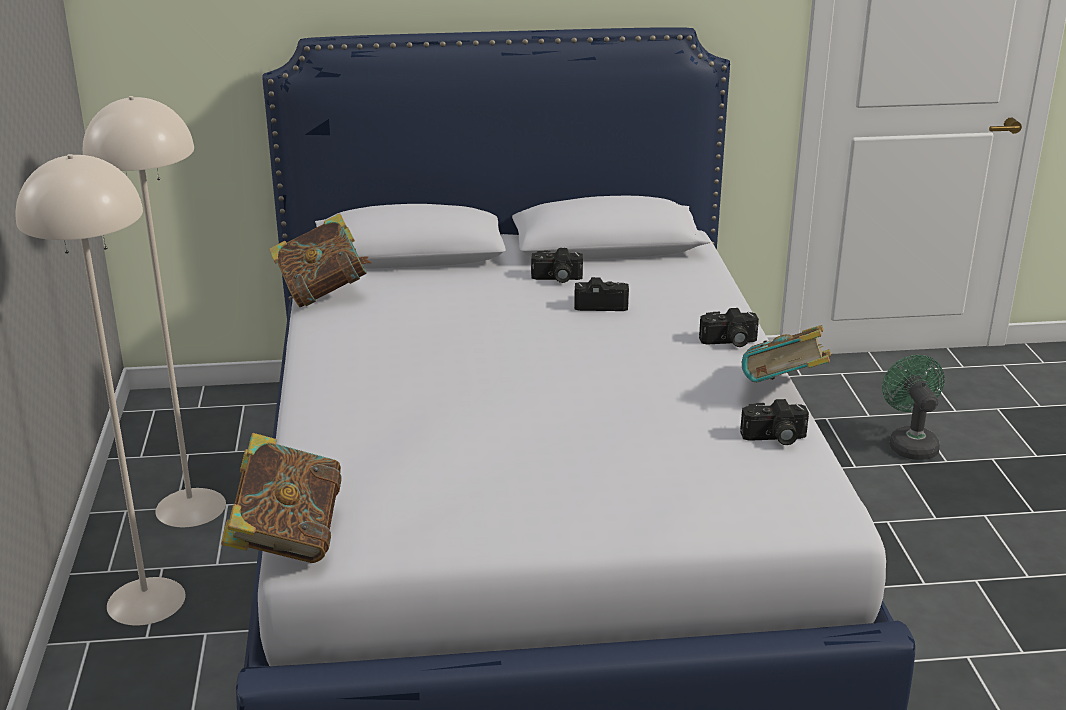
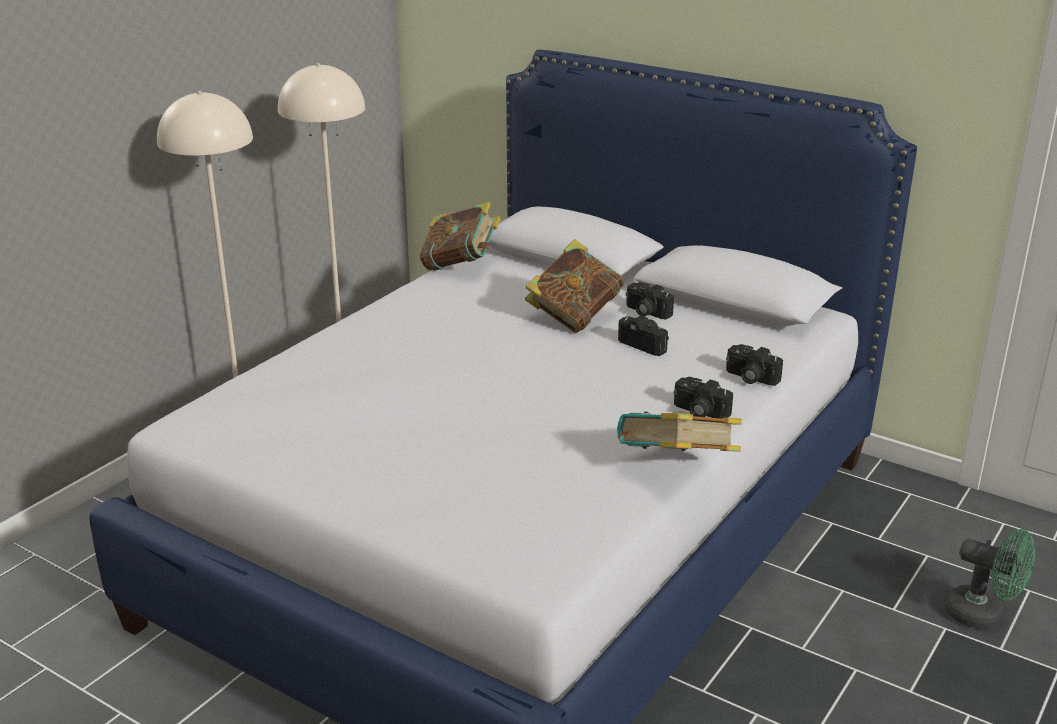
camera: 40 degrees right, 0 degrees up
book [221,433,342,563] -> book moved to [525,239,623,333]
camera [740,399,809,445] -> camera moved to [726,344,783,386]
green fan [882,355,945,460] -> green fan turned 90 degrees clockwise [945,529,1035,629]

